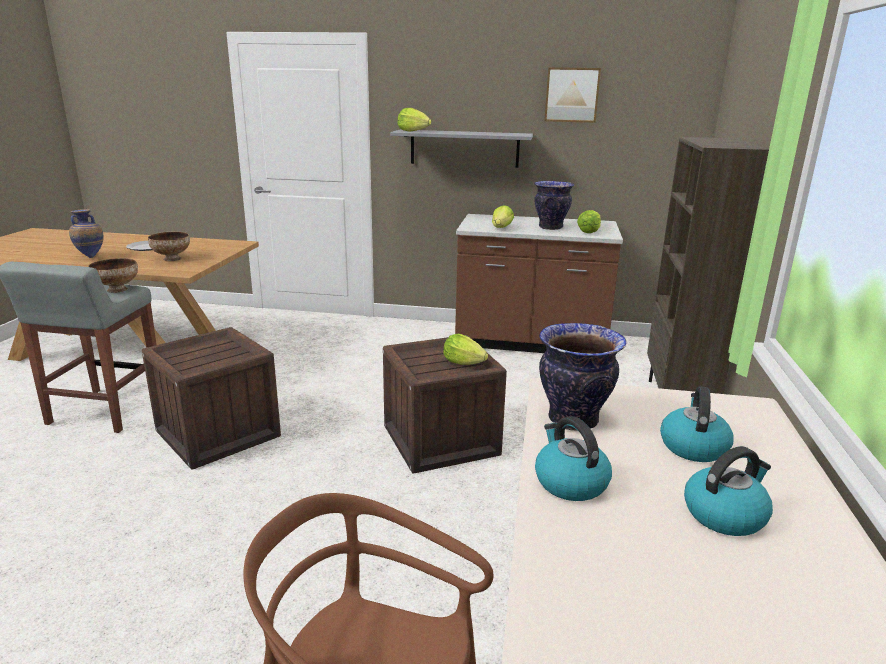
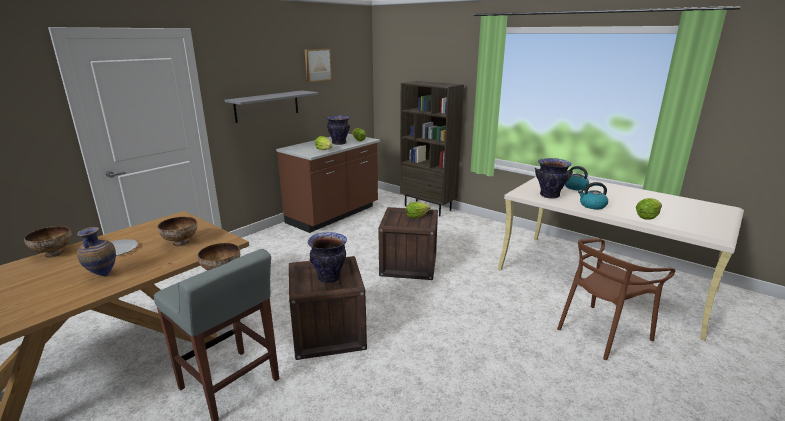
camera: 60 degrees left, 0 degrees up
lettuce [397,108,431,132] -> lettuce moved to [636,198,662,219]
kettle [684,446,773,536] -> none
none -> bowl [24,226,72,258]
none -> vase [308,232,347,283]

